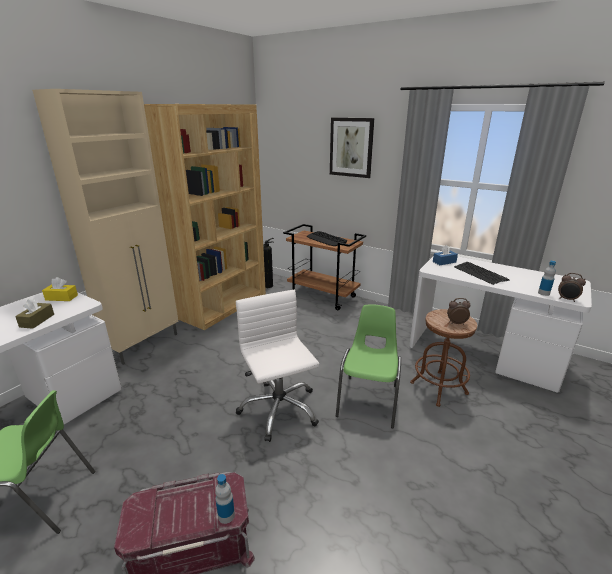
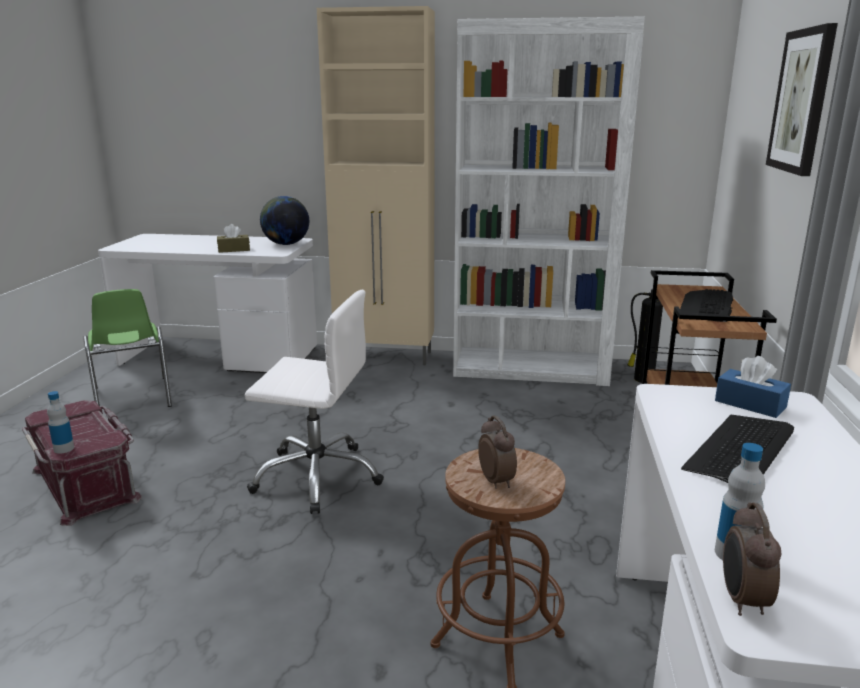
camera: 65 degrees right, 5 degrees down
yellow tissue box [42,277,78,301] -> globe [260,196,309,245]
brown bookcase [144,104,266,330] -> white bookcase [453,16,645,386]
white office chair [236,290,319,442] -> white office chair turned 60 degrees clockwise [245,290,384,514]
green chair [336,304,401,429] -> none

